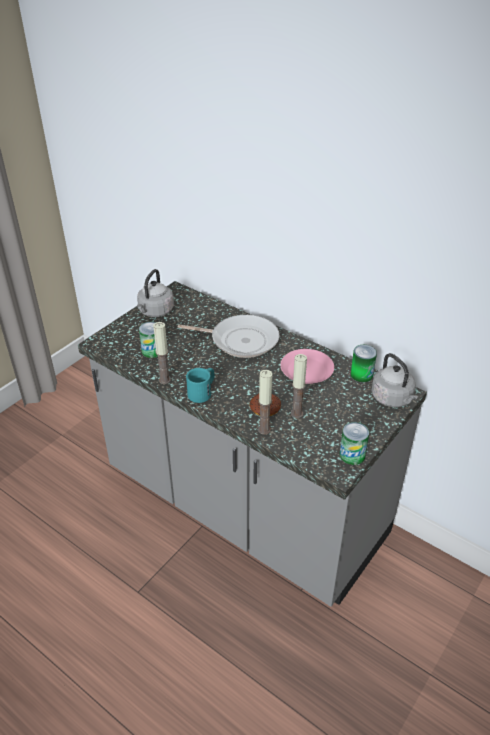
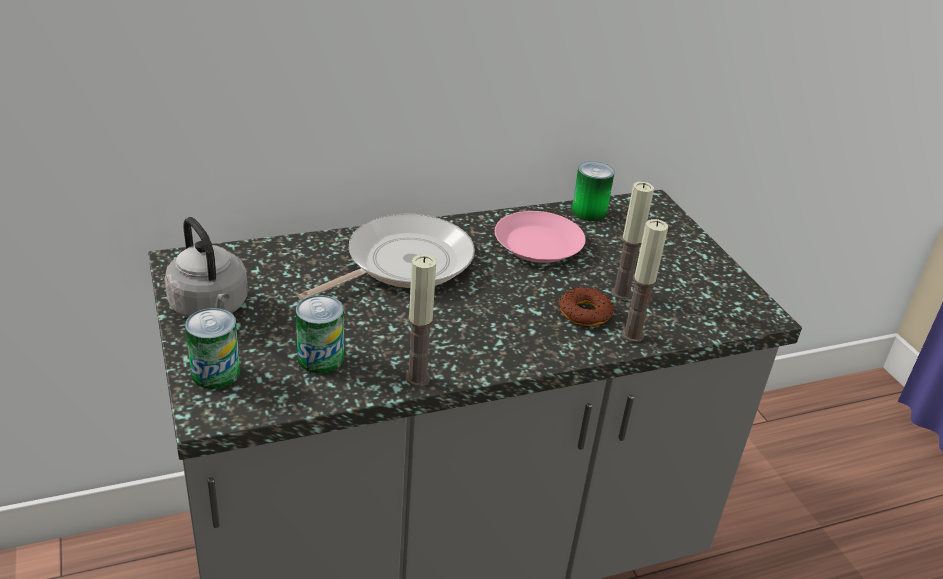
camera: 60 degrees left, 5 degrees down
turquoise mug [186,368,215,403] -> none
can [339,422,369,465] -> can moved to [185,308,240,389]
grey kettle [371,353,418,407] -> none

